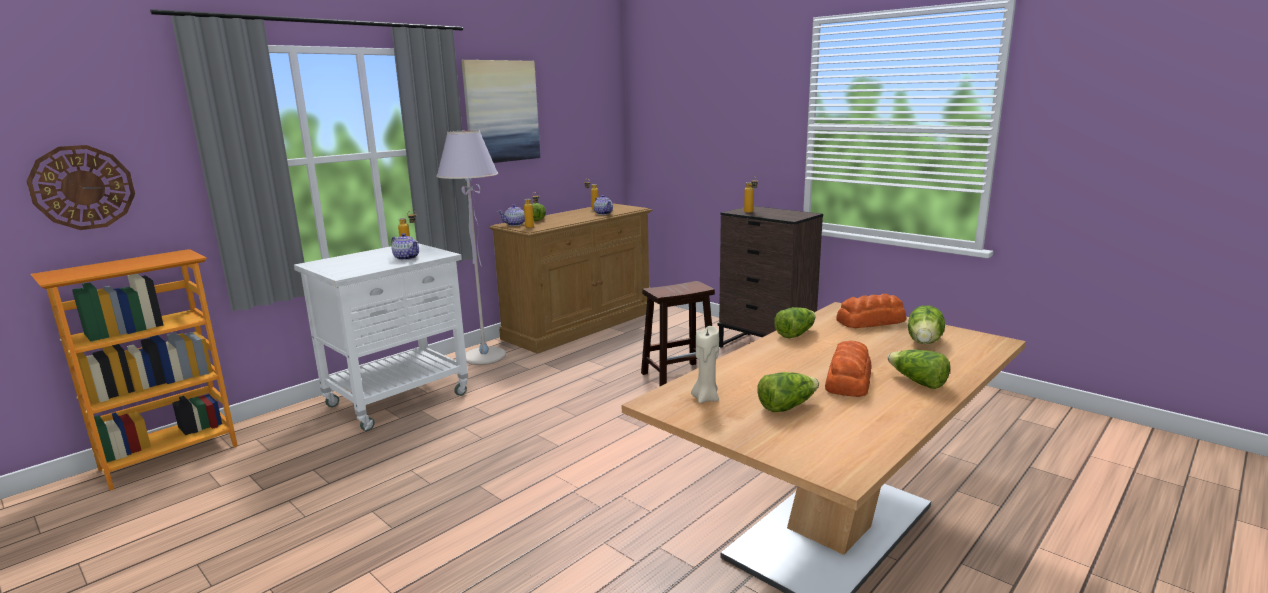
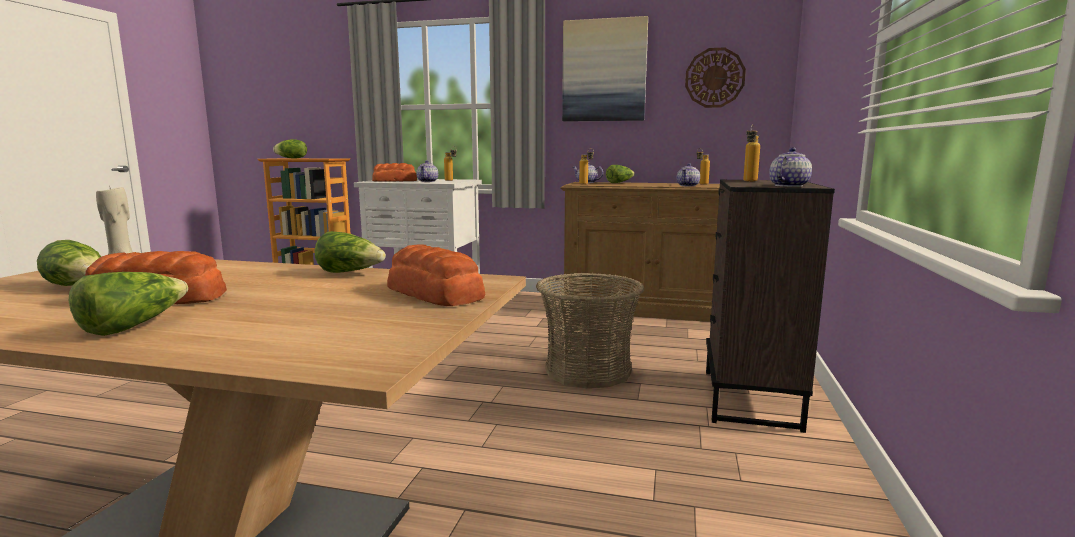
camera: 60 degrees right, 5 degrees down
wall clock [27,145,135,230] -> wall clock moved to [685,47,746,108]
grey floor lamp [436,130,506,365] -> none
brown stool [641,281,715,387] -> basket [536,273,645,388]
lettuce [908,306,945,344] -> lettuce moved to [273,139,307,159]
none -> bread [372,163,417,182]
none -> teapot [769,147,812,187]

